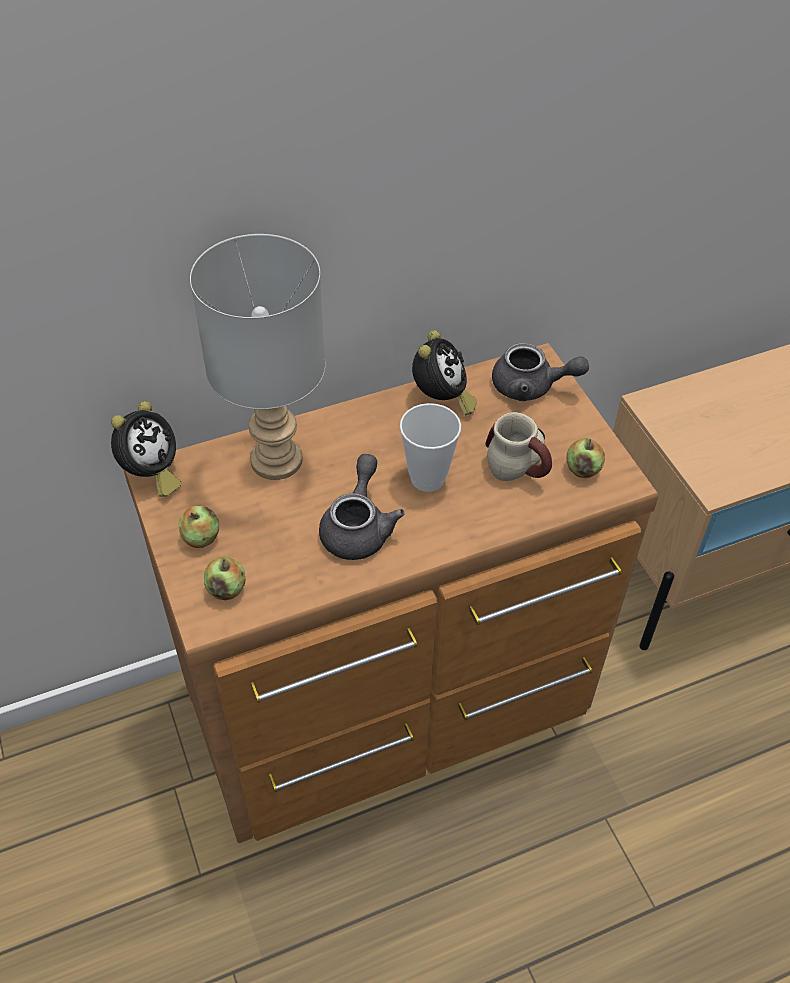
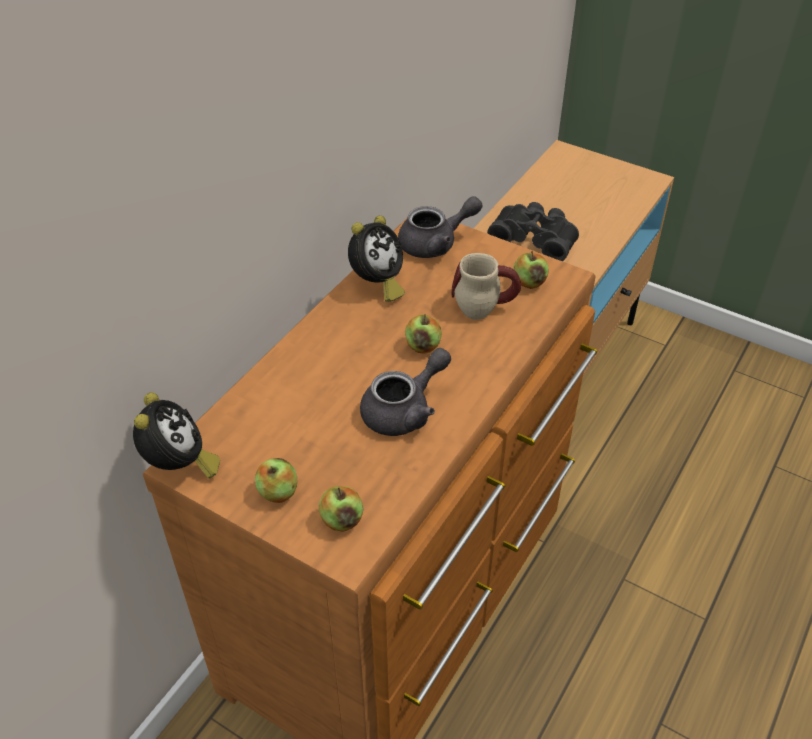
camera: 35 degrees left, 5 degrees down
grey table lamp [190,234,325,480] -> none
grey teapot [319,454,405,560] -> grey teapot turned 75 degrees clockwise [360,348,451,436]
cup [400,403,461,492] -> apple [405,314,442,354]
alarm clock [412,330,477,415] -> alarm clock turned 60 degrees clockwise [348,216,405,302]
none -> black binoculars [487,202,579,261]

